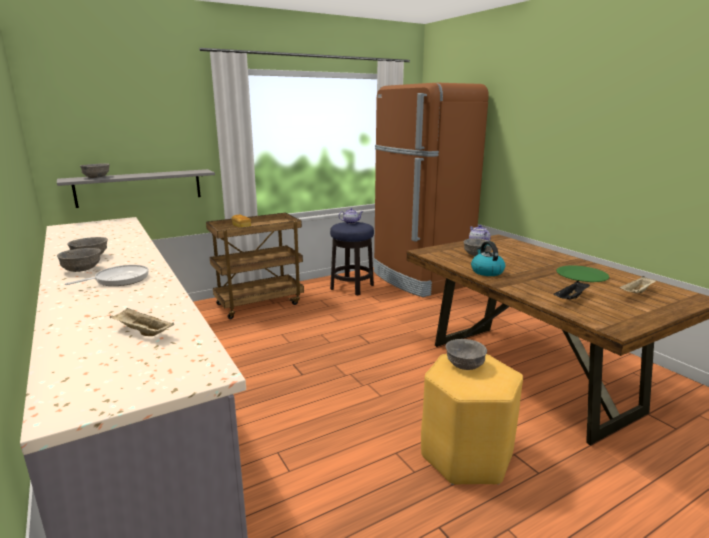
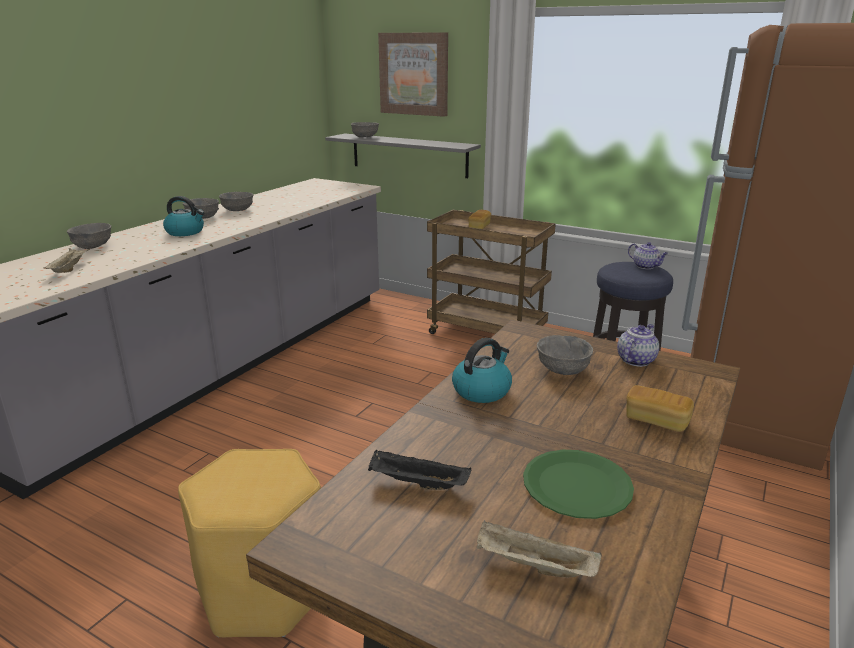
camera: 60 degrees right, 5 degrees up
frying pan [65,265,149,286] -> kettle [163,196,205,236]
grey bowl [446,339,487,370] -> grey bowl moved to [67,223,111,249]
none -> picture [378,32,448,117]
none -> bread [626,385,694,432]

